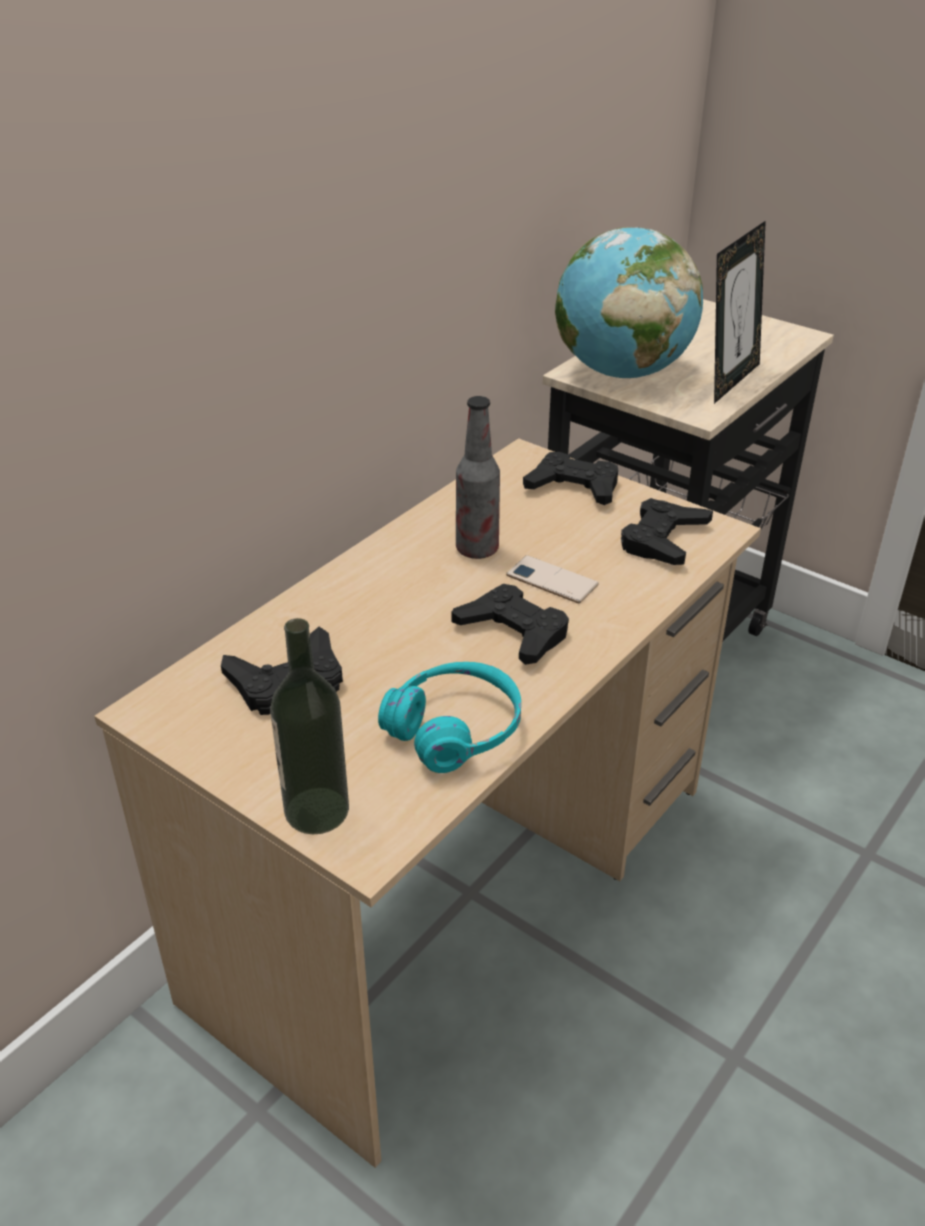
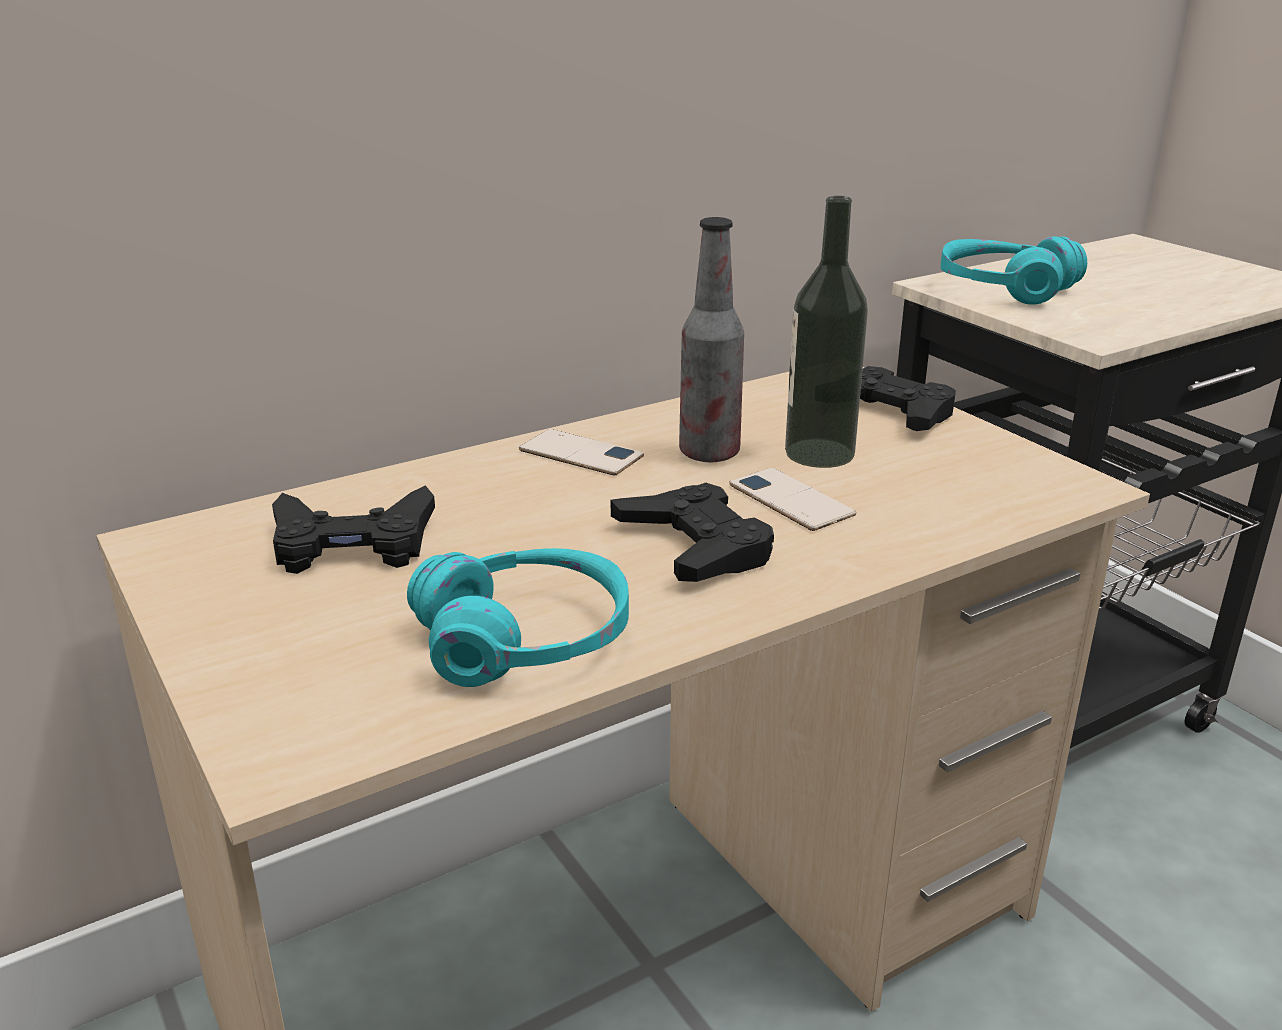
camera: 20 degrees right, 10 degrees down
bottle [270,618,349,834] -> bottle moved to [785,196,868,468]
globe [555,227,703,378] -> turquoise headphones [940,236,1087,305]
black game controller [621,498,713,565] -> none
picture frame [714,221,766,404] -> none
none -> phone [519,429,644,476]

